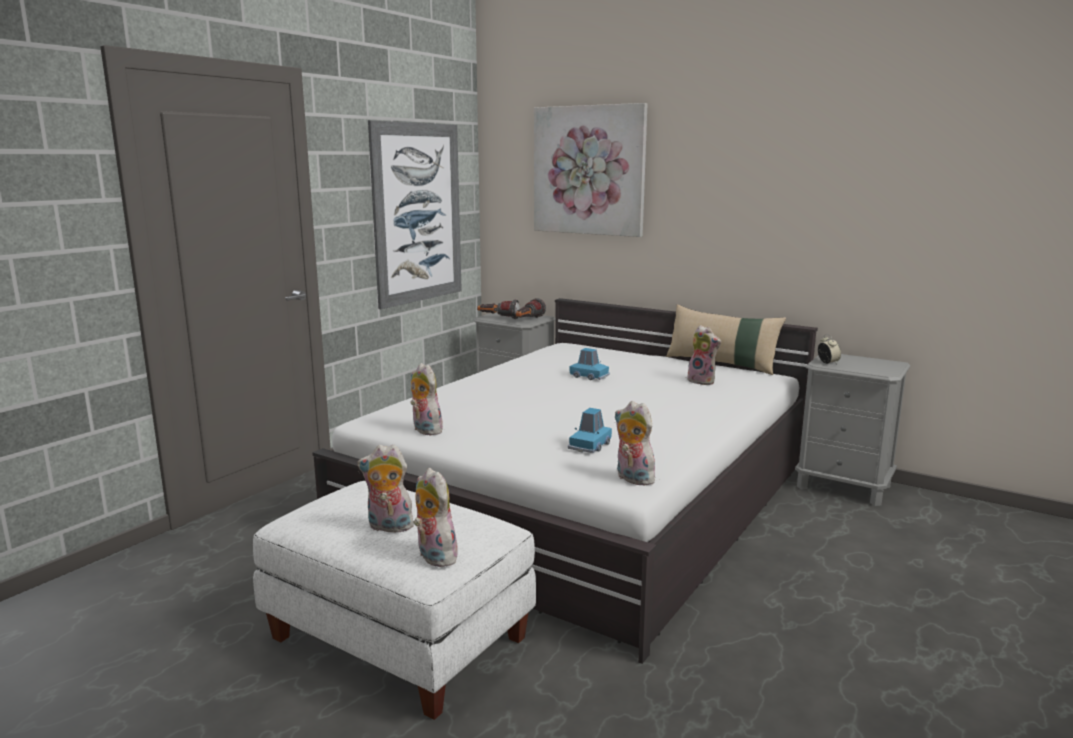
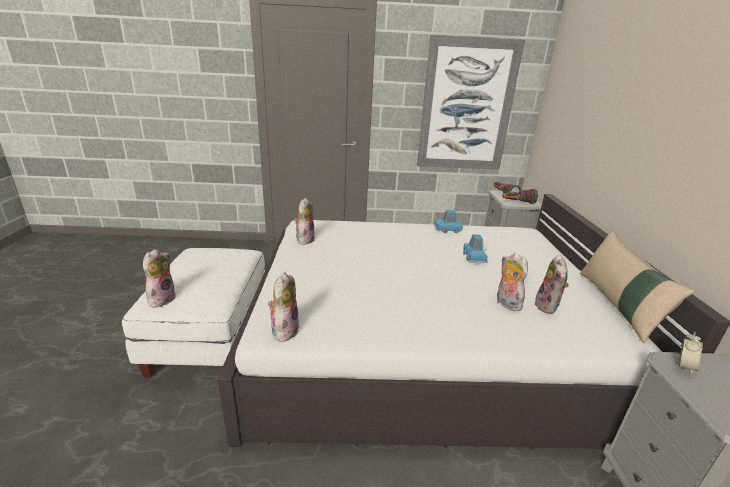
camera: 55 degrees right, 10 degrees up
plush toy [358,445,414,533] -> plush toy moved to [497,252,528,311]
picture [534,103,647,237] -> none
blue toy car [568,408,612,453] -> blue toy car moved to [434,210,463,233]

